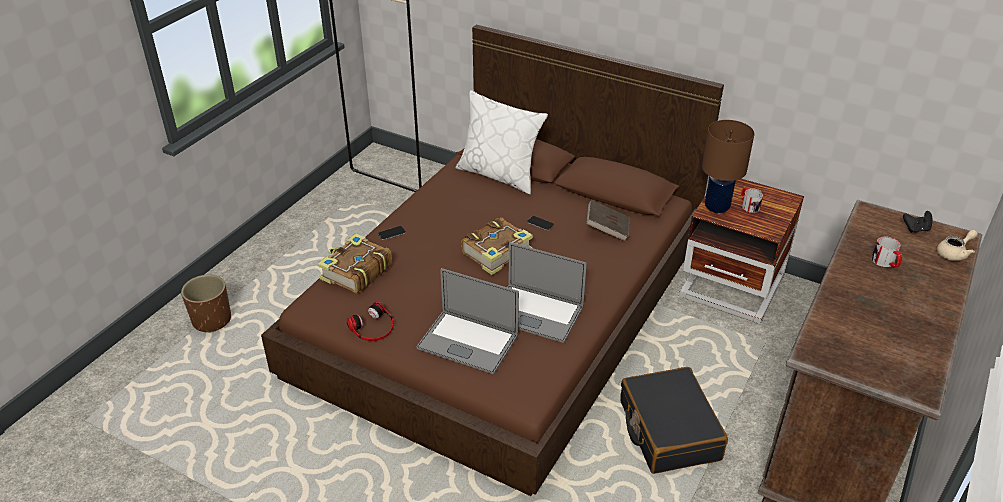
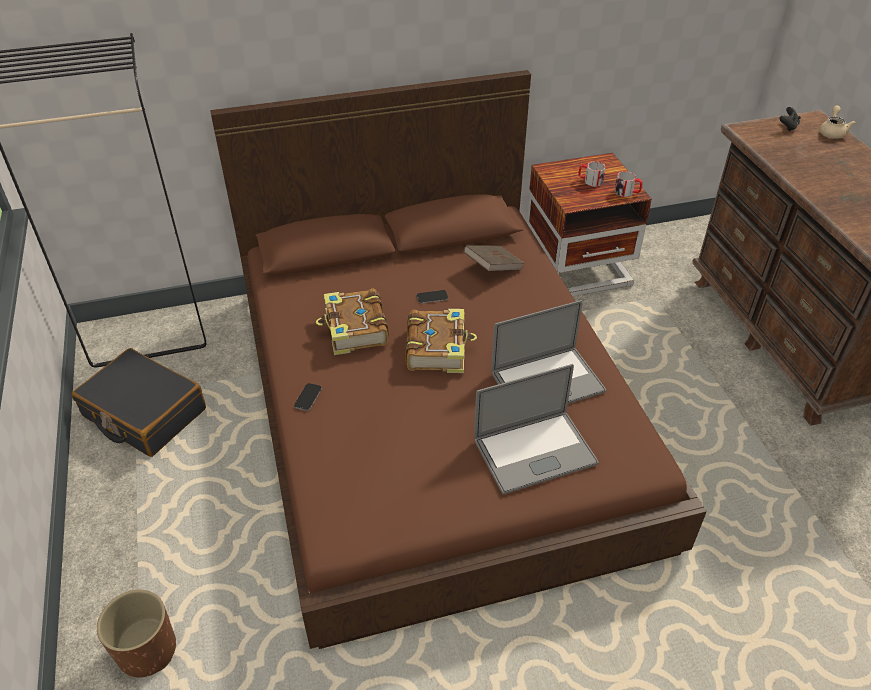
camera: 45 degrees left, 5 degrees up
book [317,233,392,294] -> book moved to [316,289,389,355]
headphones [347,302,394,341] -> none
white pillow [456,90,548,195] -> none
black suitcase [620,367,728,474] -> black suitcase moved to [72,348,206,457]
brown table lamp [702,120,754,213] -> none
mug [871,236,902,268] -> mug moved to [615,171,642,197]

